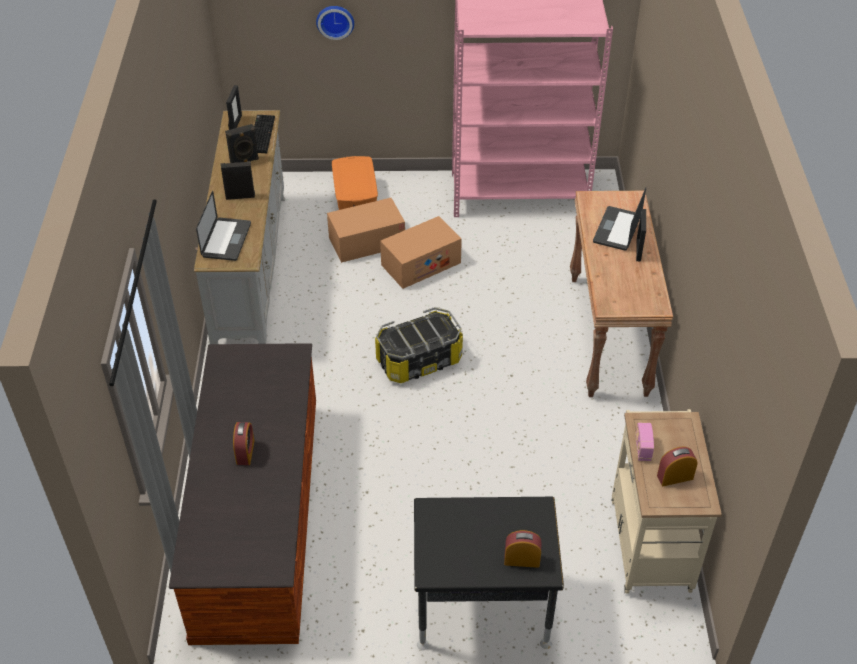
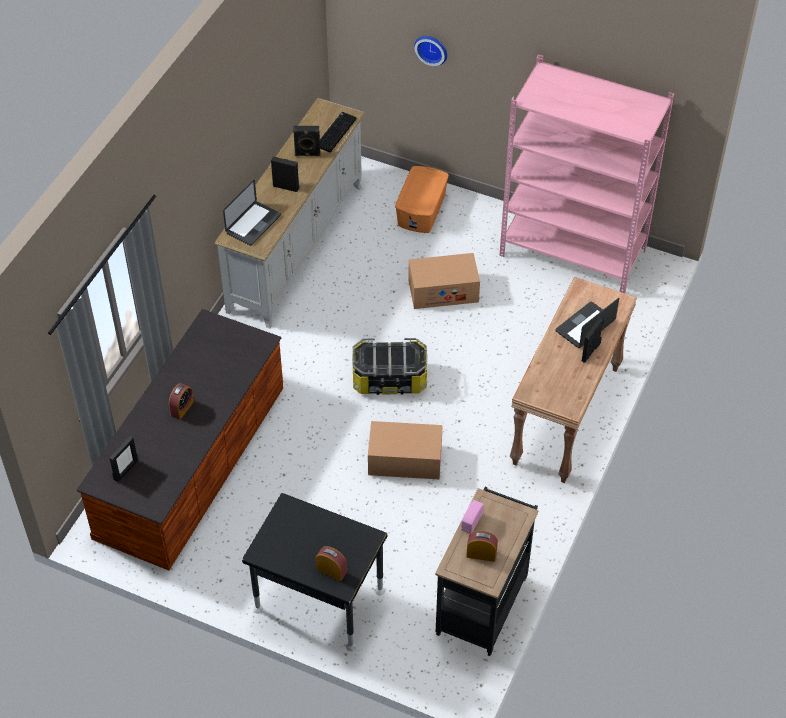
camera: 25 degrees right, 5 degrees up
picture frame [226,85,242,130] -> picture frame moved to [109,436,138,482]
cardboard box [327,198,405,263] -> cardboard box moved to [368,421,443,480]
beige cart [612,409,722,594] -> black cart [435,487,538,656]

